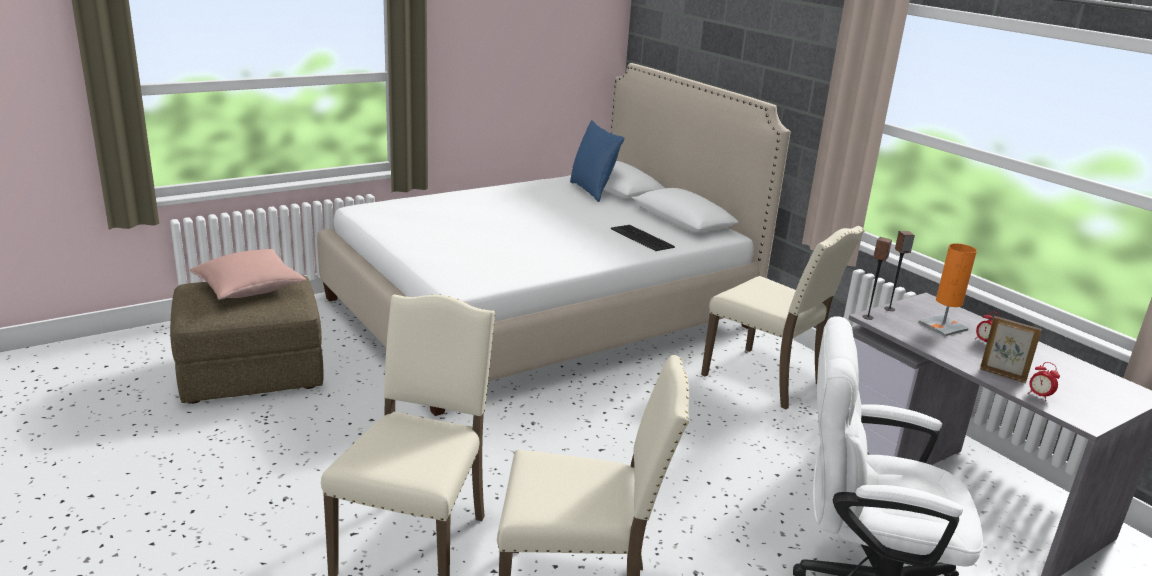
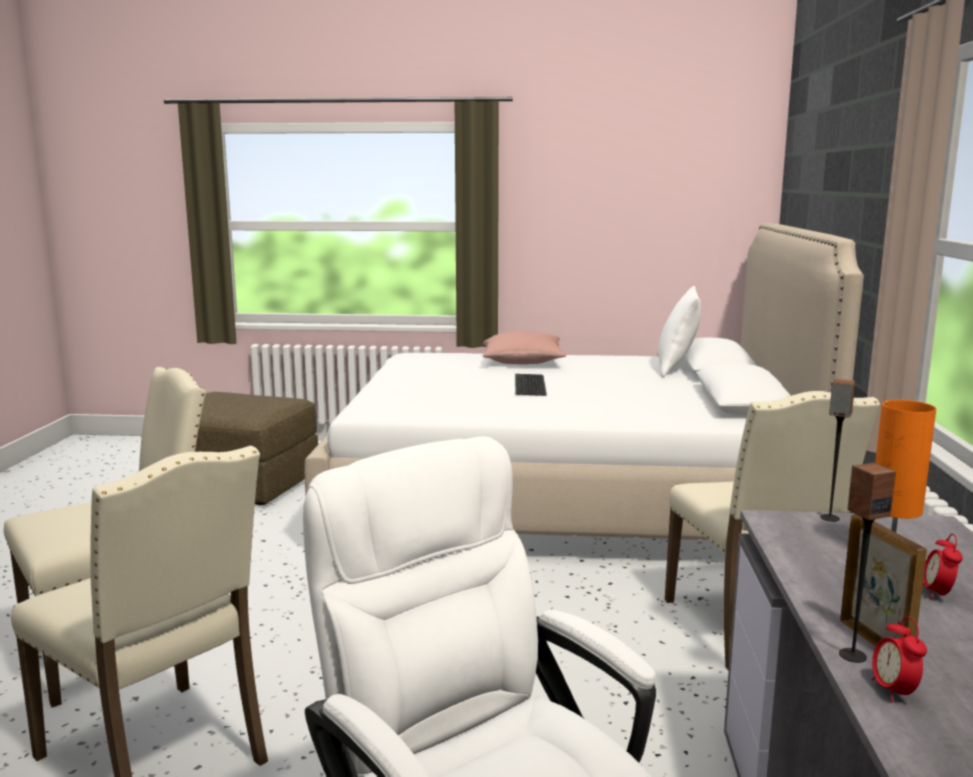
camera: 40 degrees right, 10 degrees down
pink pillow [190,249,306,300] -> pink pillow moved to [483,331,566,365]
blue pillow [570,120,624,202] -> white pillow [658,286,701,377]
keyboard [611,225,675,251] -> keyboard moved to [515,374,547,396]
speaker [863,237,892,320] -> speaker moved to [839,463,896,663]

